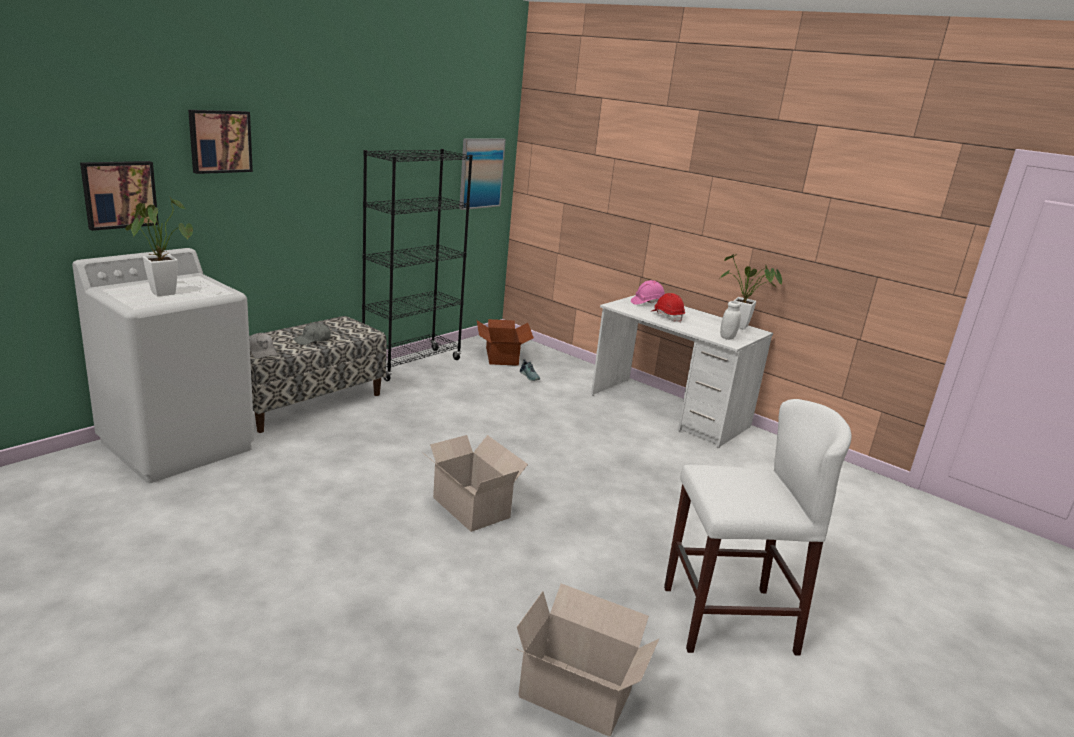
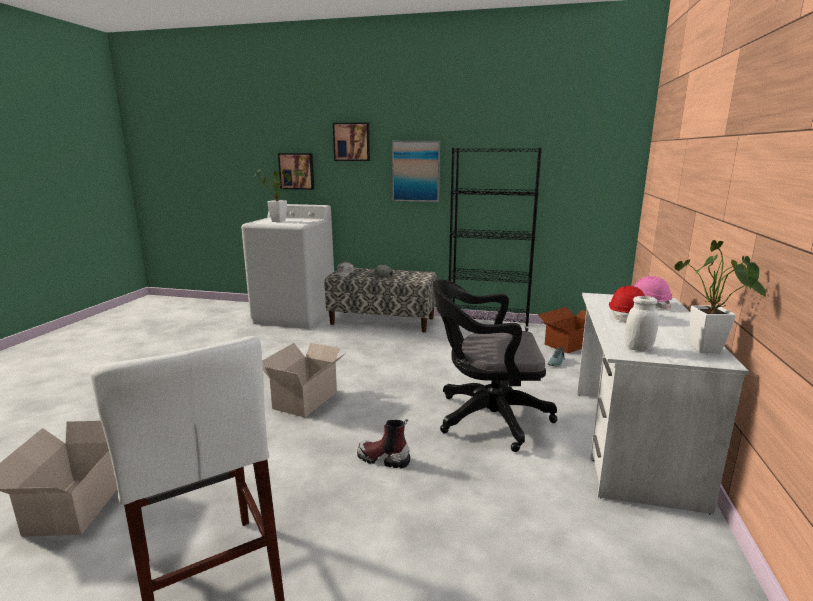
camera: 65 degrees right, 5 degrees down
picture [459,138,506,210] -> picture moved to [392,141,440,202]
none -> boot [357,419,410,468]
none -> black office chair [433,279,557,452]

